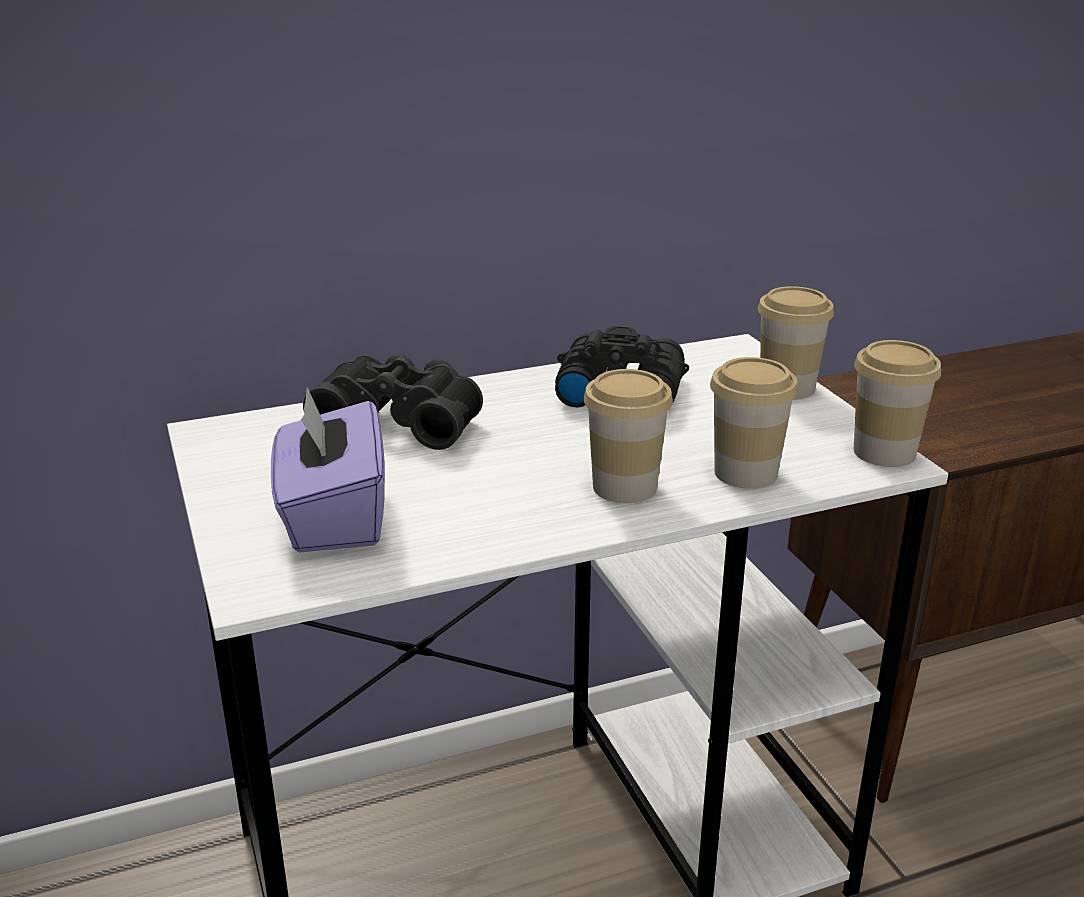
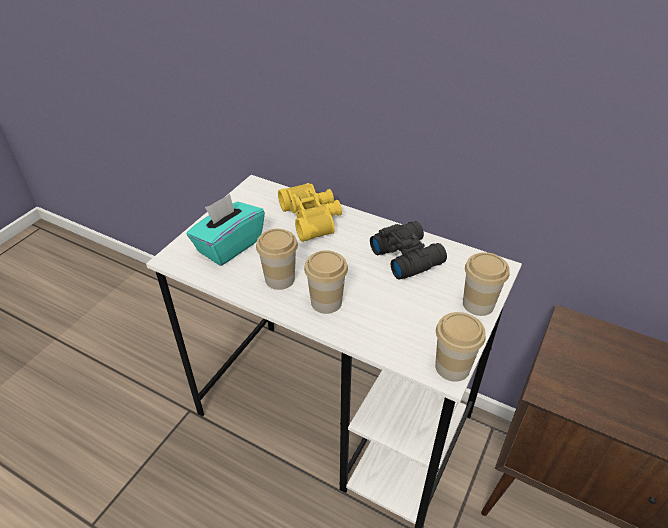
camera: 50 degrees right, 15 degrees up
purple tissue box [271,387,385,552] -> turquoise tissue box [187,194,265,266]
black binoculars [303,354,483,450] -> yellow binoculars [278,183,342,242]
cup [710,357,798,489] -> cup moved to [256,229,298,290]

